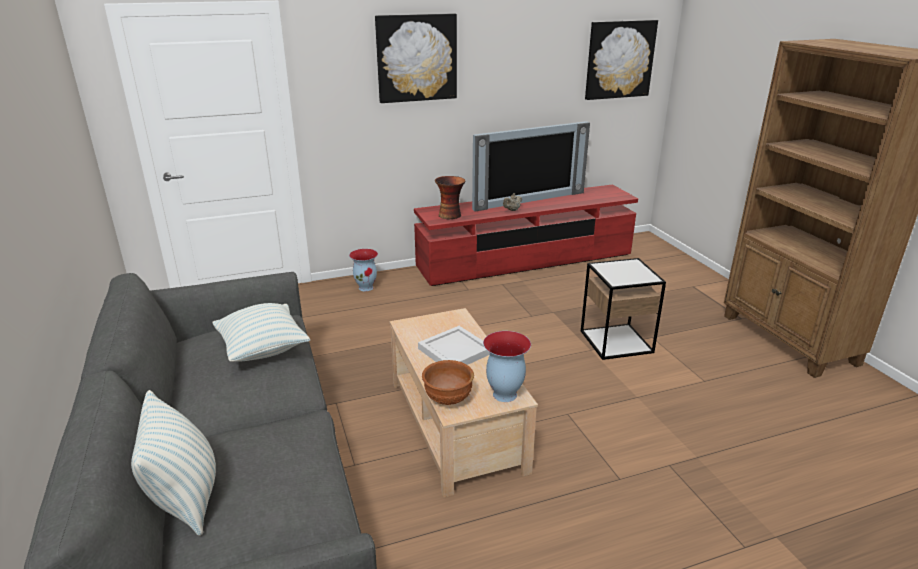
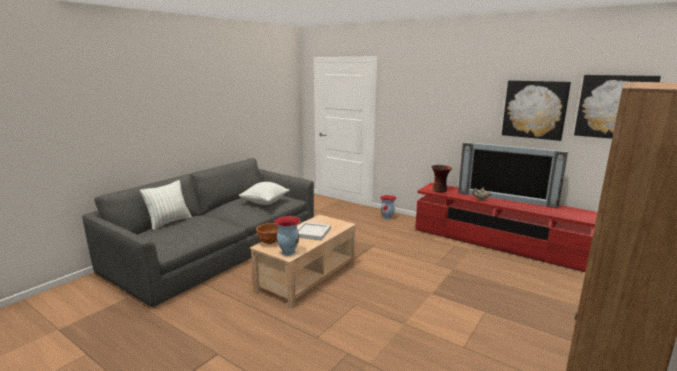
camera: 55 degrees right, 10 degrees down
picture [375,13,457,103] -> picture moved to [502,80,571,141]
side table [581,258,666,360] -> none

